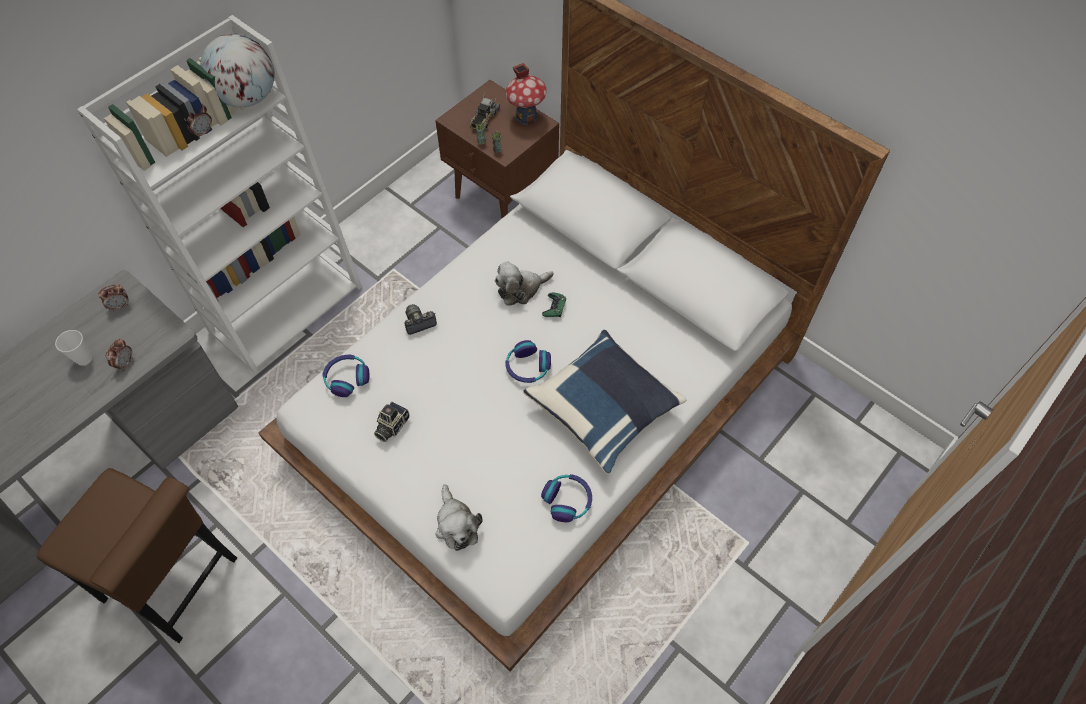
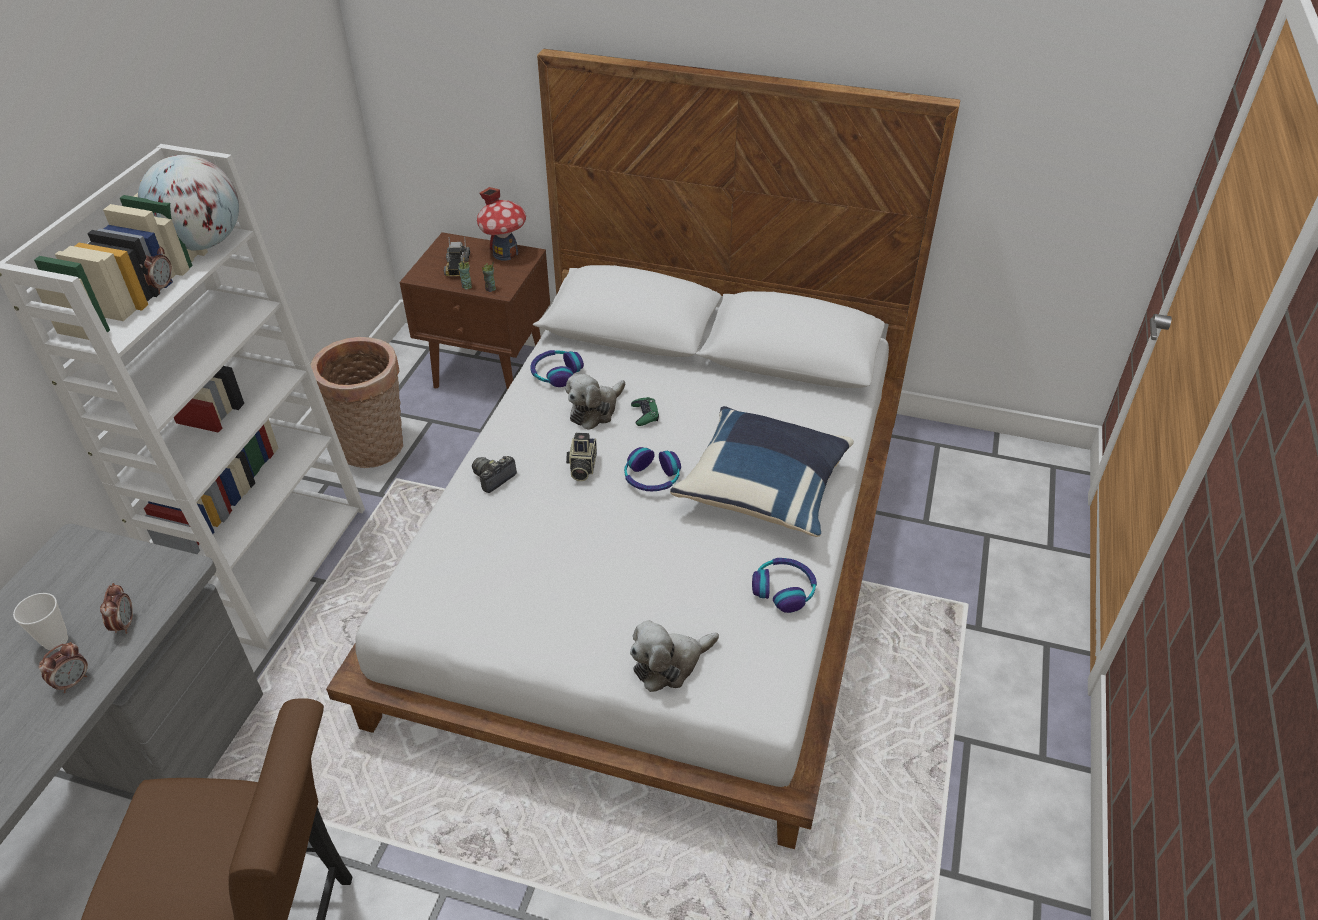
camera: 25 degrees left, 15 degrees down
alarm clock [98,284,129,312] -> alarm clock moved to [39,642,88,693]
headphones [322,354,369,397] -> headphones moved to [530,350,584,387]
camera [374,402,410,442] -> camera moved to [566,433,597,481]
plush toy [435,485,483,551] -> plush toy turned 105 degrees clockwise [630,620,719,692]
none -> basket [310,337,403,468]

